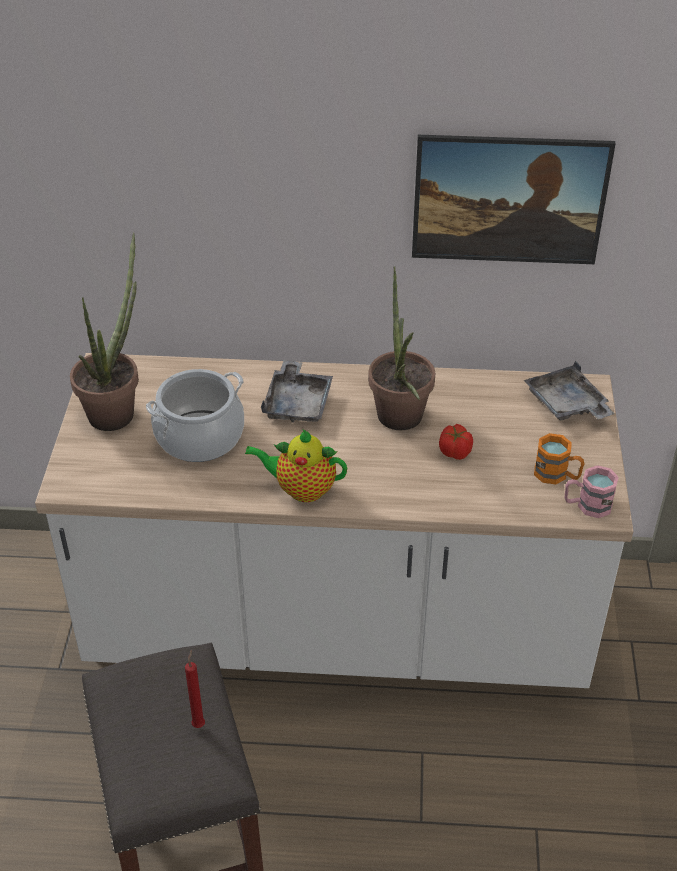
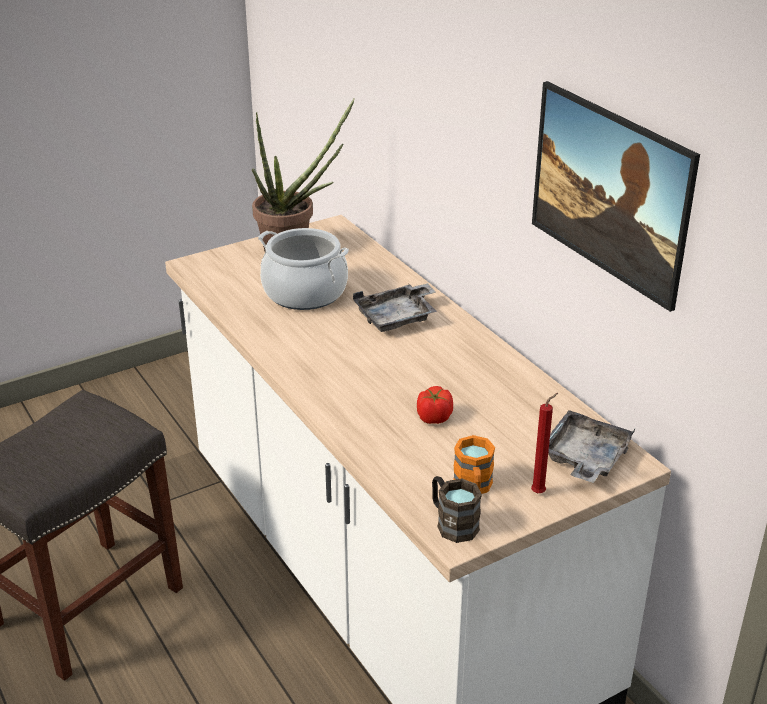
camera: 55 degrees right, 10 degrees down
red candle [185,649,205,728] -> red candle moved to [531,393,558,493]
teapot [245,429,347,502] -> none
potted plant [368,266,435,430] -> none
pink mug [565,465,619,518] -> brown mug [432,476,482,543]

